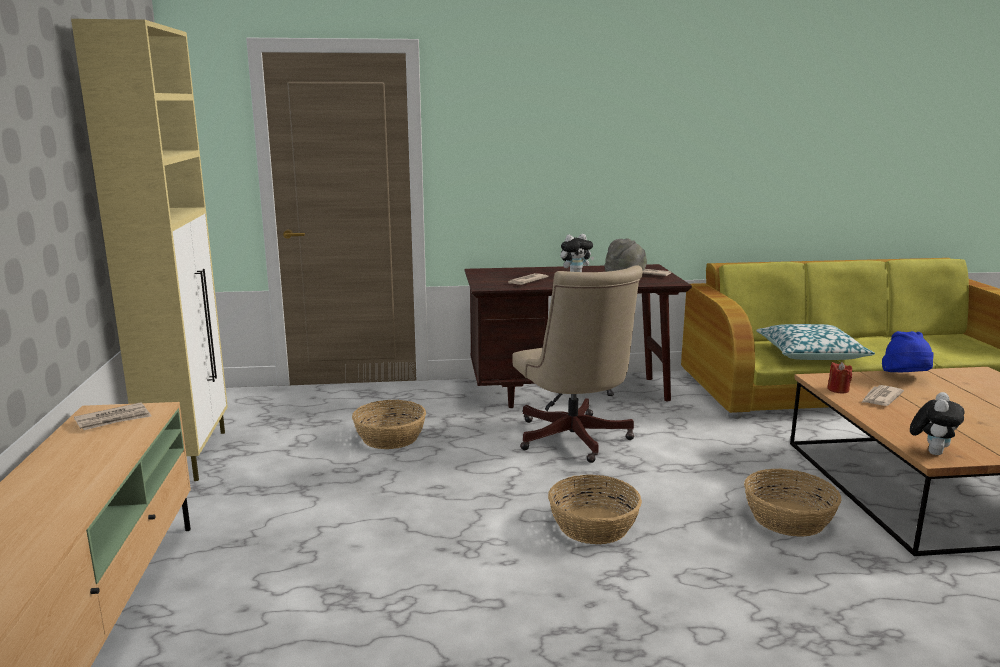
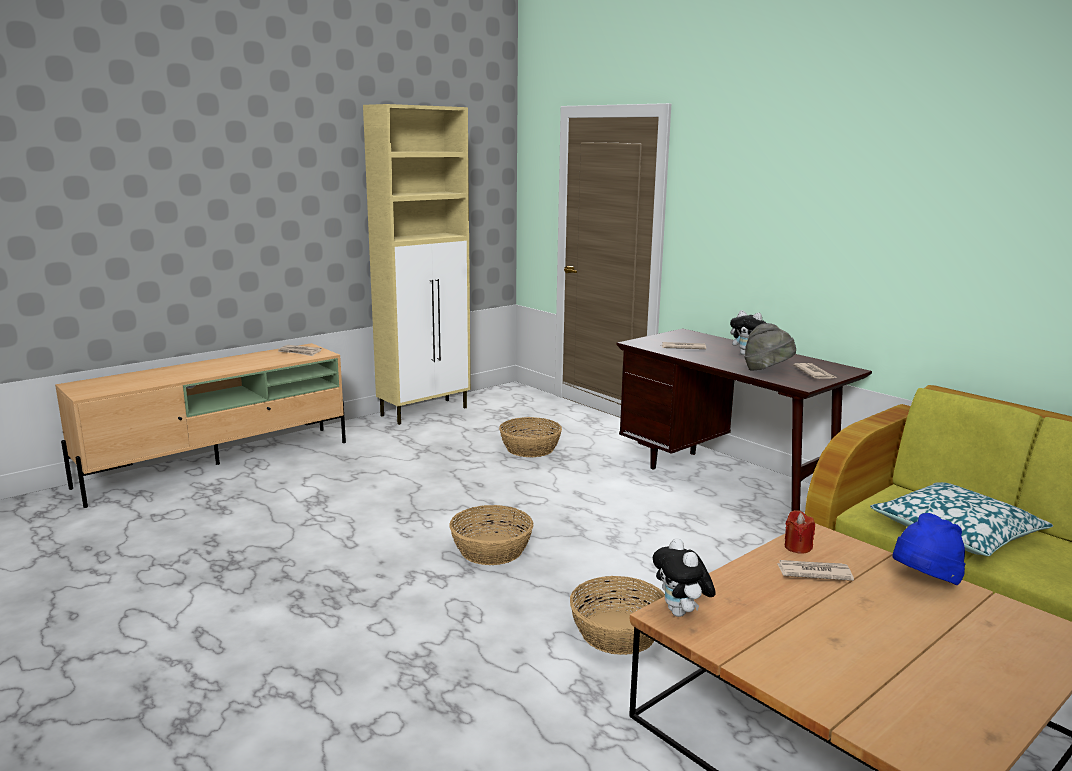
camera: 55 degrees right, 0 degrees up
beige office chair [512,265,643,463] -> none
plush toy [910,392,965,455] -> plush toy turned 75 degrees clockwise [653,538,716,617]

